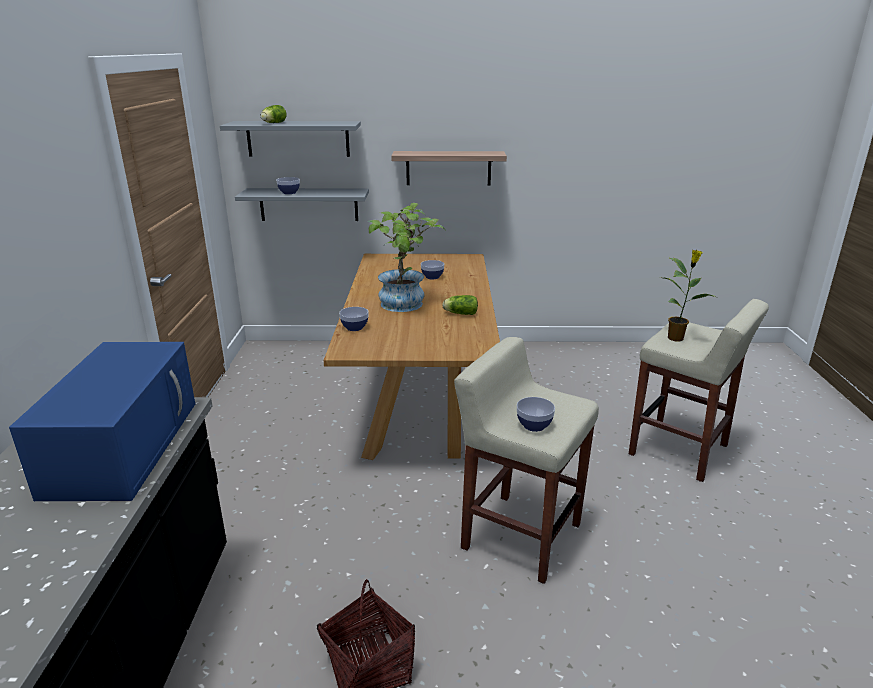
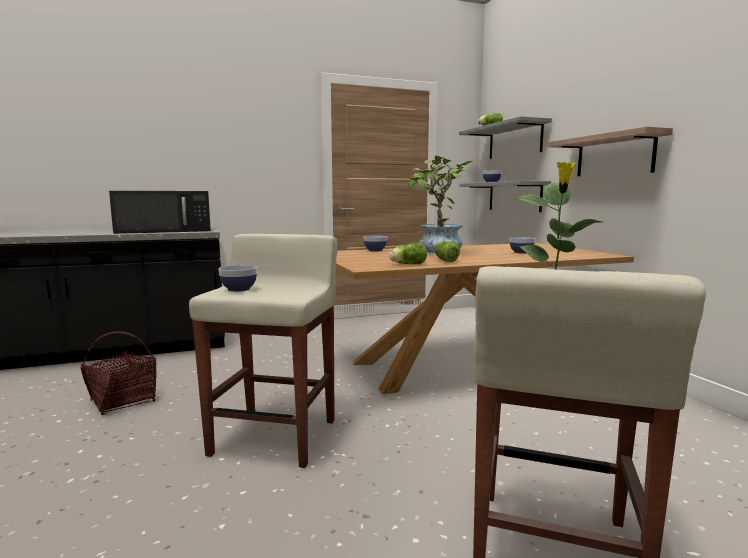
camera: 70 degrees right, 15 degrees down
blue microwave [9,342,195,501] -> black microwave [109,191,211,234]
none -> lettuce [389,243,427,264]

